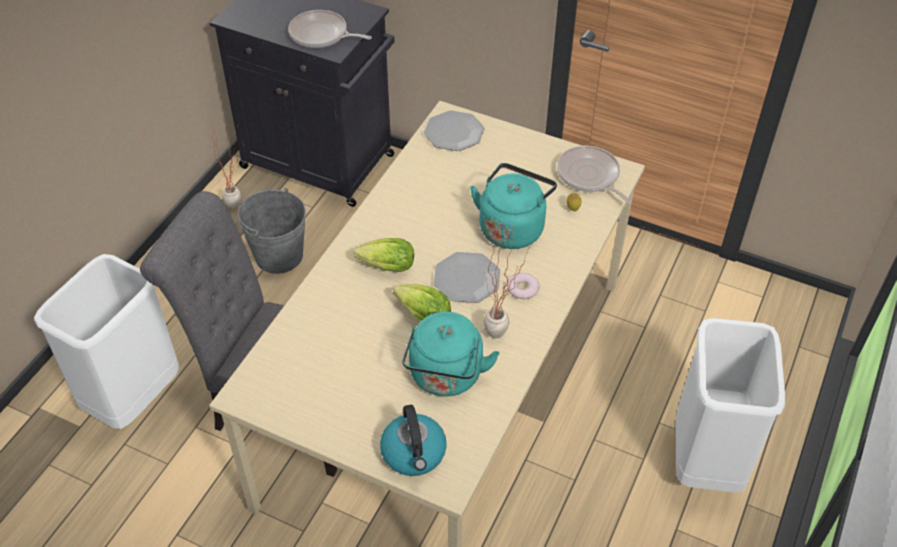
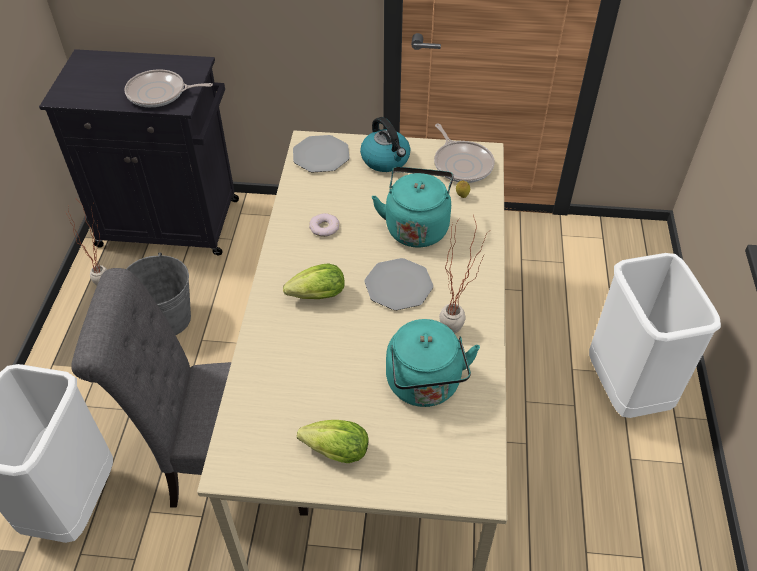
camera: 20 degrees left, 0 degrees up
kettle [380,405,447,476] -> kettle moved to [360,117,410,172]
lettuce [393,284,451,321] -> lettuce moved to [297,420,368,463]
donut [507,273,540,299] -> donut moved to [309,213,340,237]
frying pan [557,146,632,204] -> frying pan turned 150 degrees counterclockwise [434,123,495,183]

